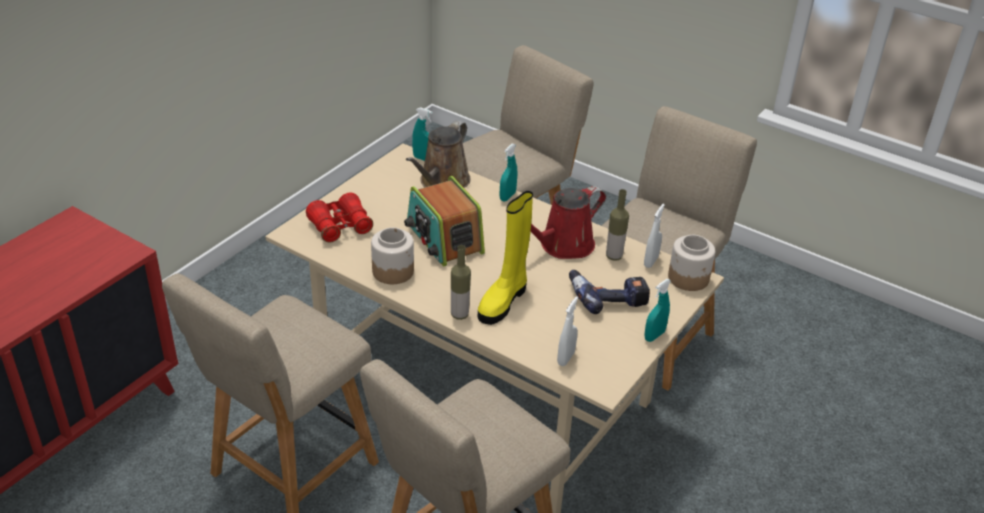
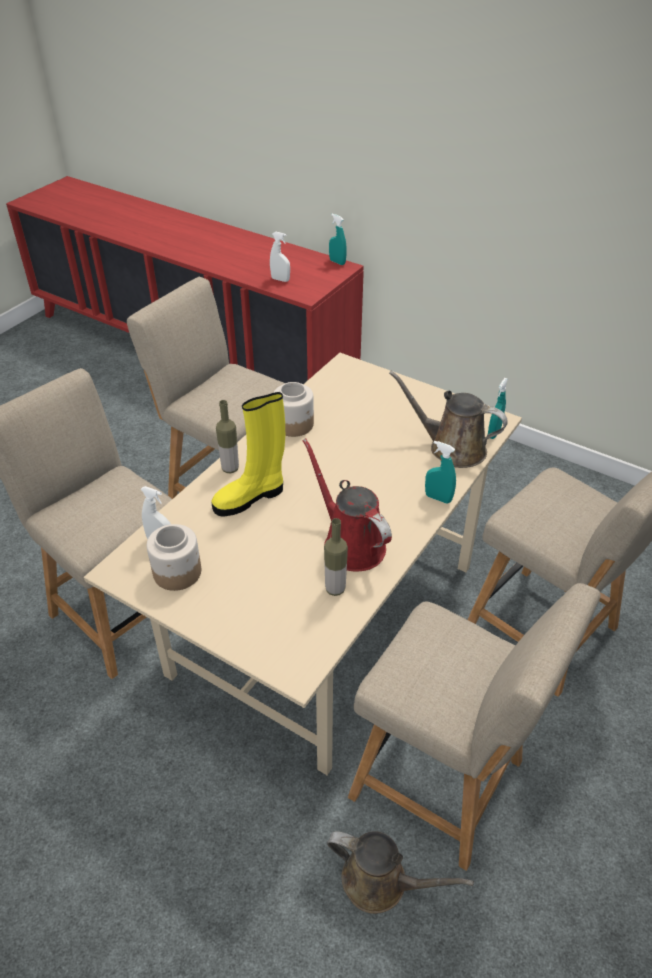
camera: 90 degrees right, 5 degrees up
red binoculars [306,193,373,242] -> none
radio [404,176,485,266] -> none
yellow boot [478,191,533,325] -> yellow boot turned 60 degrees counterclockwise [211,392,285,516]
power drill [569,270,650,314] -> none
white spray bottle [644,204,665,268] -> white spray bottle moved to [270,231,290,282]
turquoise spray bottle [644,279,671,342] -> turquoise spray bottle moved to [329,214,347,265]
jar [668,235,715,291] -> jar moved to [147,524,201,591]
none -> brown watering can [327,831,474,914]

